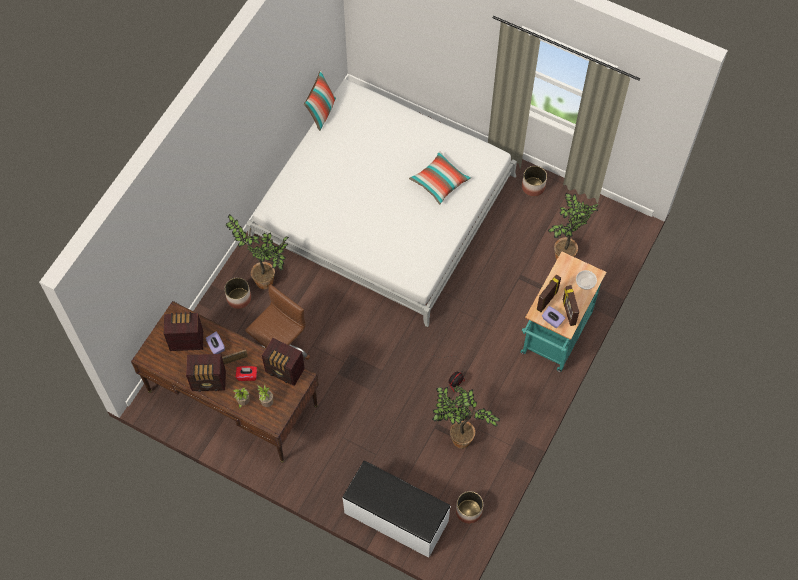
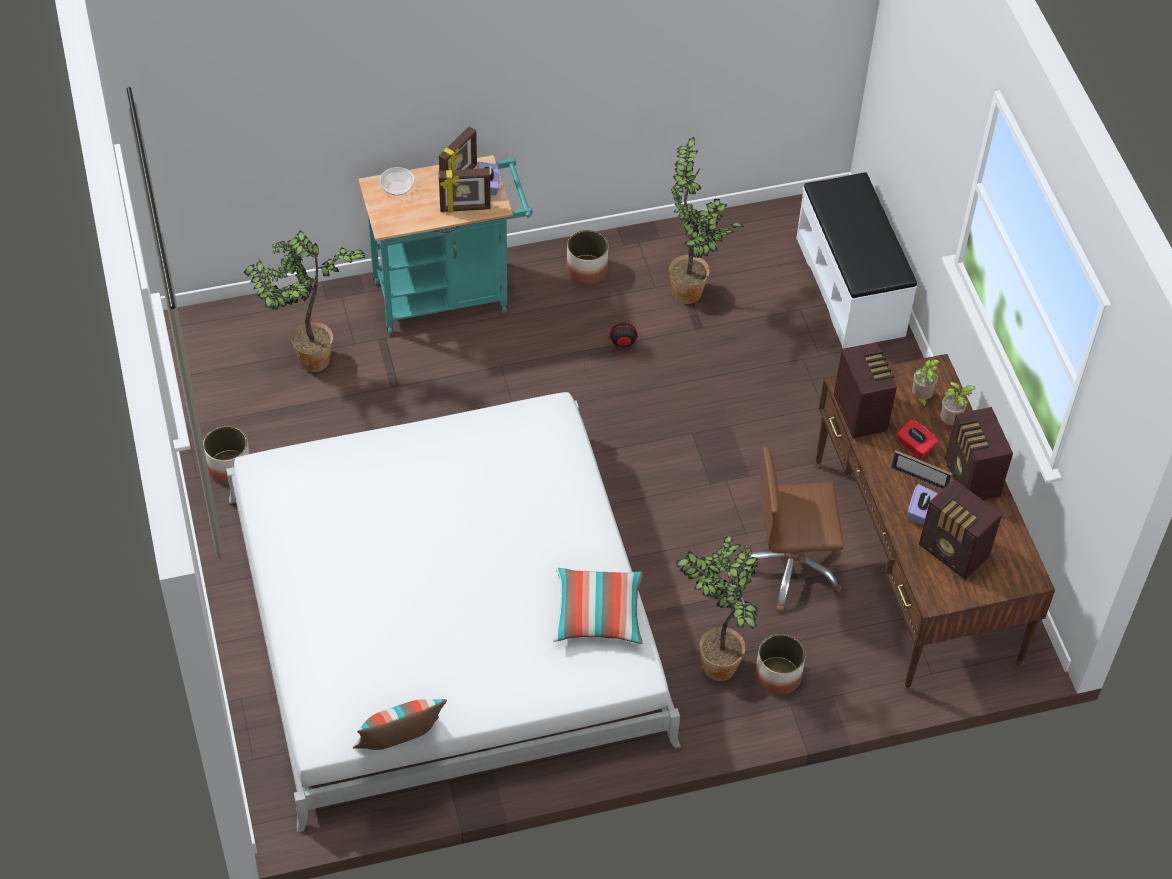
camera: 135 degrees left, 10 degrees down
radio [186,354,226,392] -> radio turned 150 degrees counterclockwise [945,407,1013,500]
pillow [409,151,471,204] -> pillow moved to [553,568,643,644]
planter [456,491,483,524] -> planter moved to [566,230,608,284]

